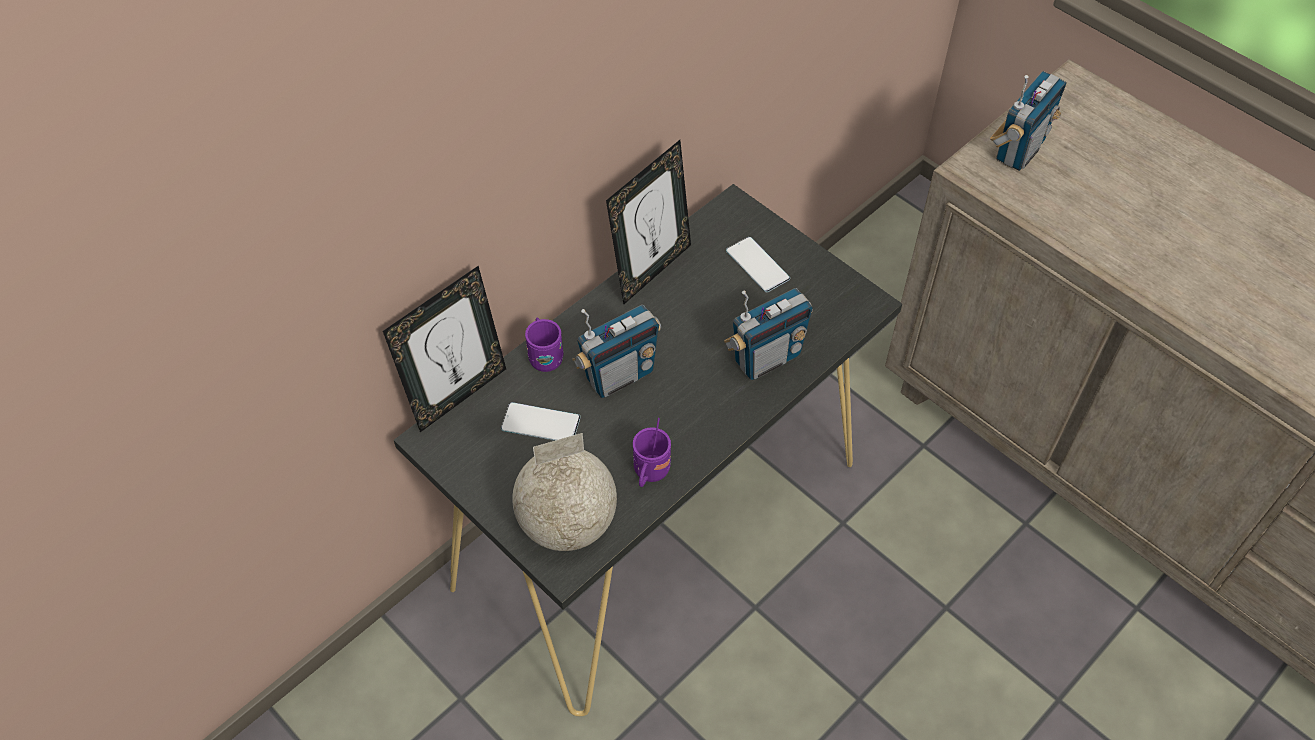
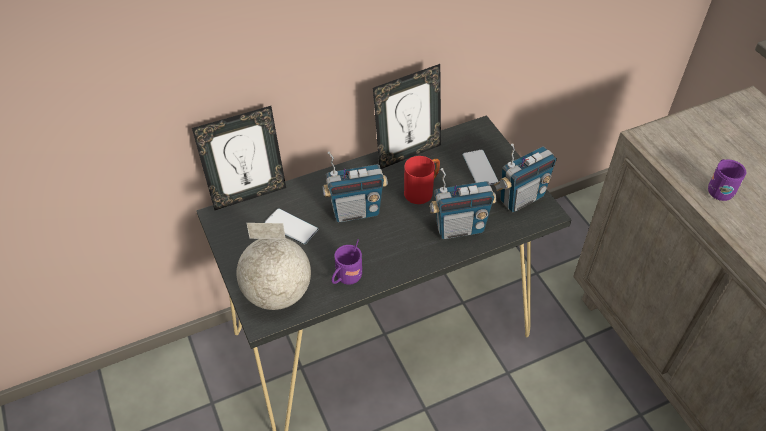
camera: 20 degrees right, 5 degrees down
purple mug [525,318,563,372] -> purple mug moved to [708,159,747,201]
radio [990,71,1067,171] -> radio moved to [494,144,557,212]
none -> red mug [404,156,440,204]

